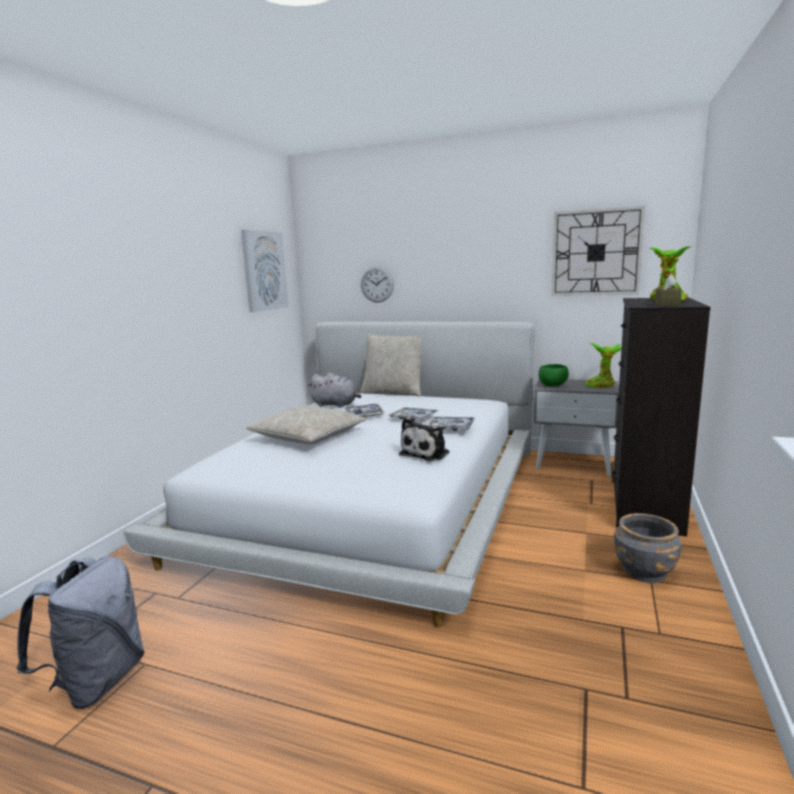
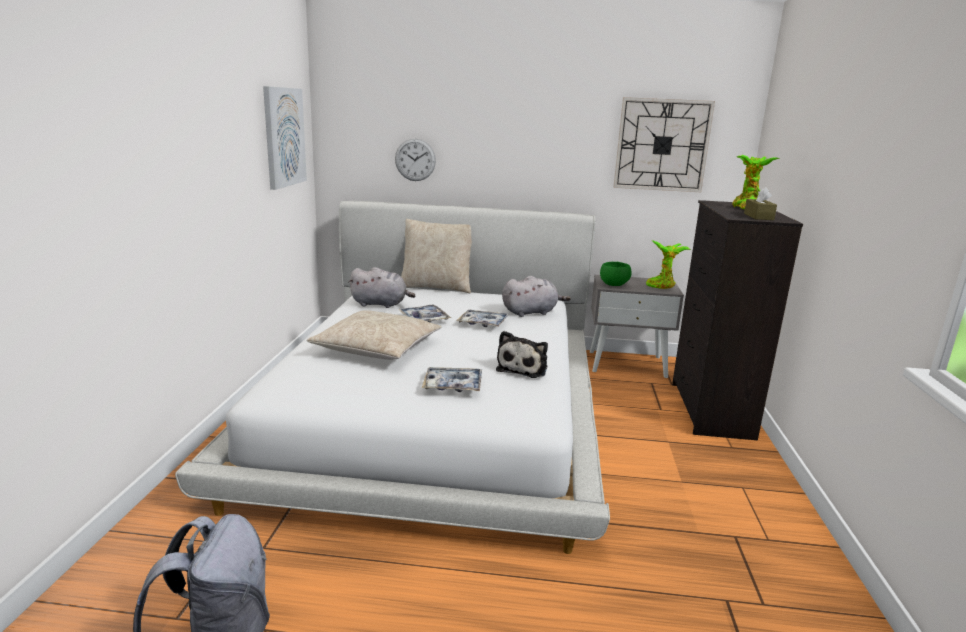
camera: 15 degrees left, 5 degrees up
tray [428,417,475,431] -> tray moved to [422,367,482,392]
grey planter [614,513,682,583] -> none
none -> grey plush toy [502,276,571,317]

